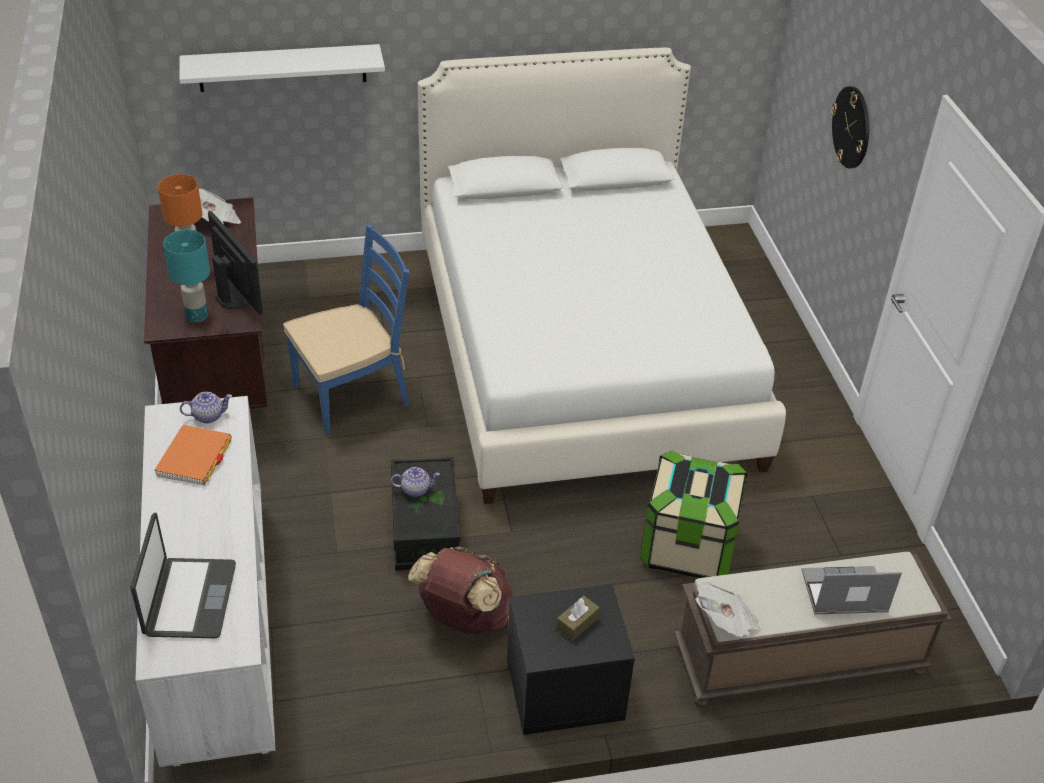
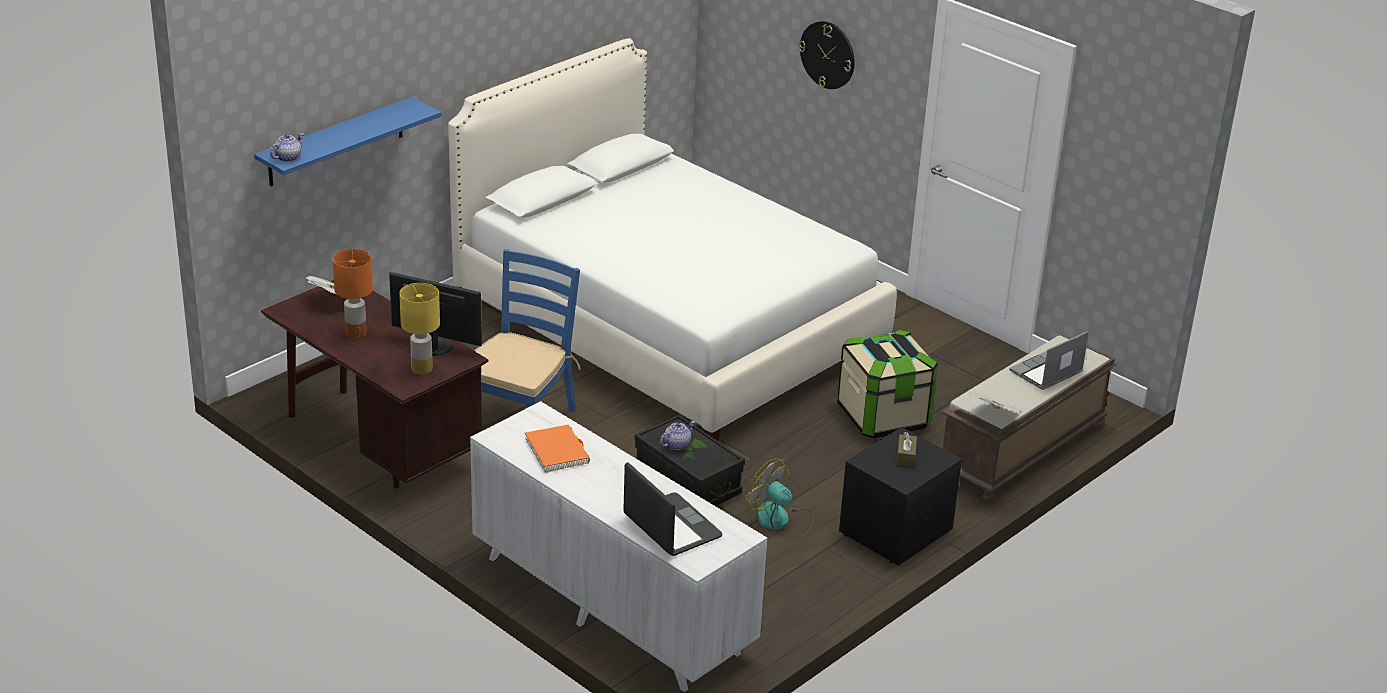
camera: 35 degrees left, 10 degrees down
turquoise table lamp [163,230,210,323] -> yellow table lamp [399,283,440,375]
white shelf [179,44,385,92] -> blue shelf [254,97,442,187]
teapot [180,392,232,423] -> teapot moved to [270,133,304,162]
brown backpack [408,546,513,634] -> fan [744,458,814,538]

